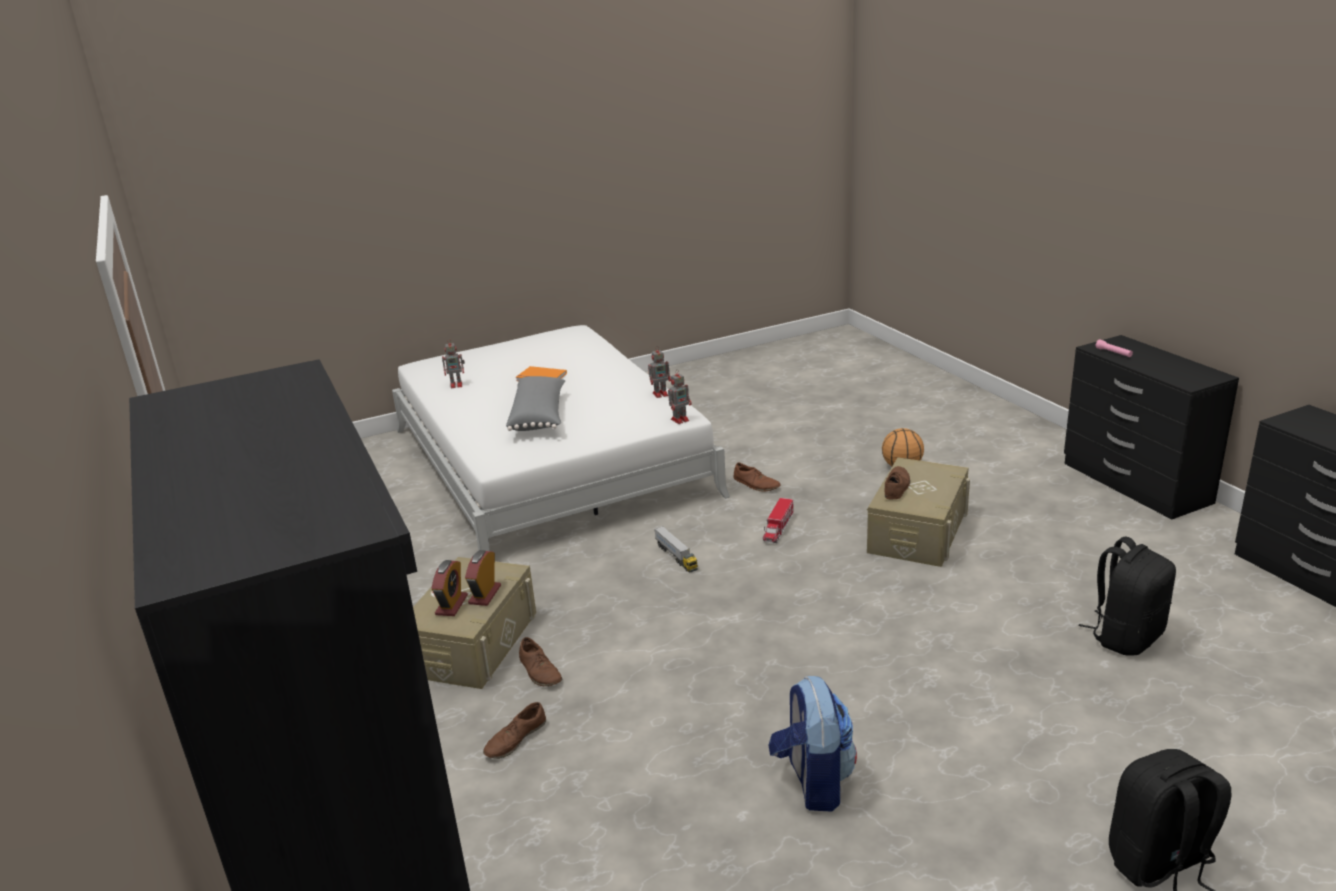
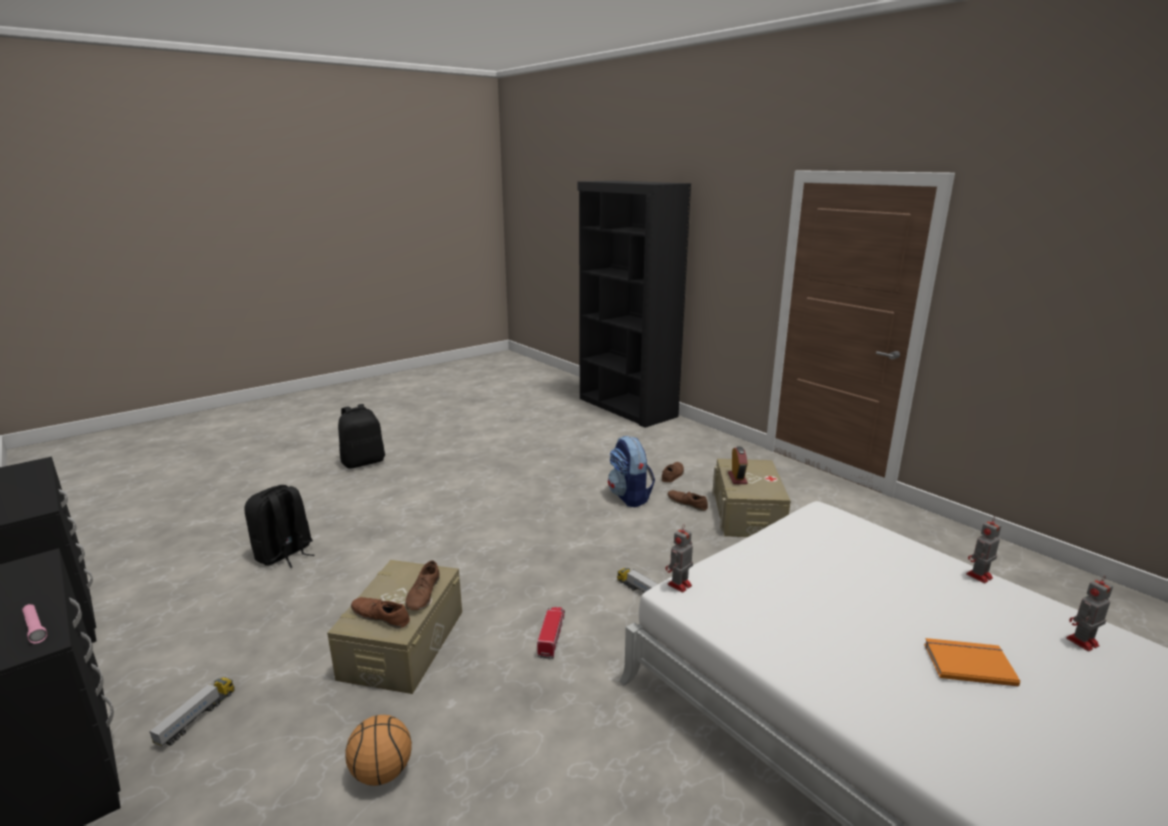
camera: 165 degrees right, 5 degrees down
alarm clock [432,560,468,616] -> none
grey pillow [506,376,565,431] -> none
toy robot [648,346,671,398] -> toy robot moved to [966,516,1001,583]
brown shoe [734,463,781,491] -> brown shoe moved to [351,597,410,628]
backpack [768,676,857,811] -> backpack moved to [608,436,655,507]
none -> toy truck [149,678,235,746]

